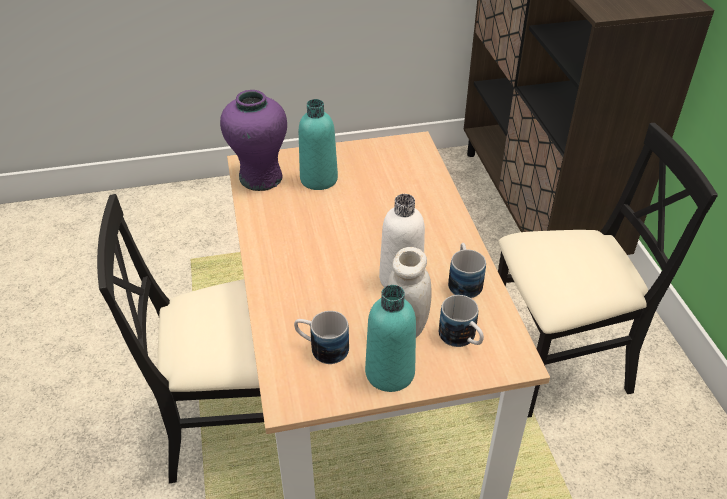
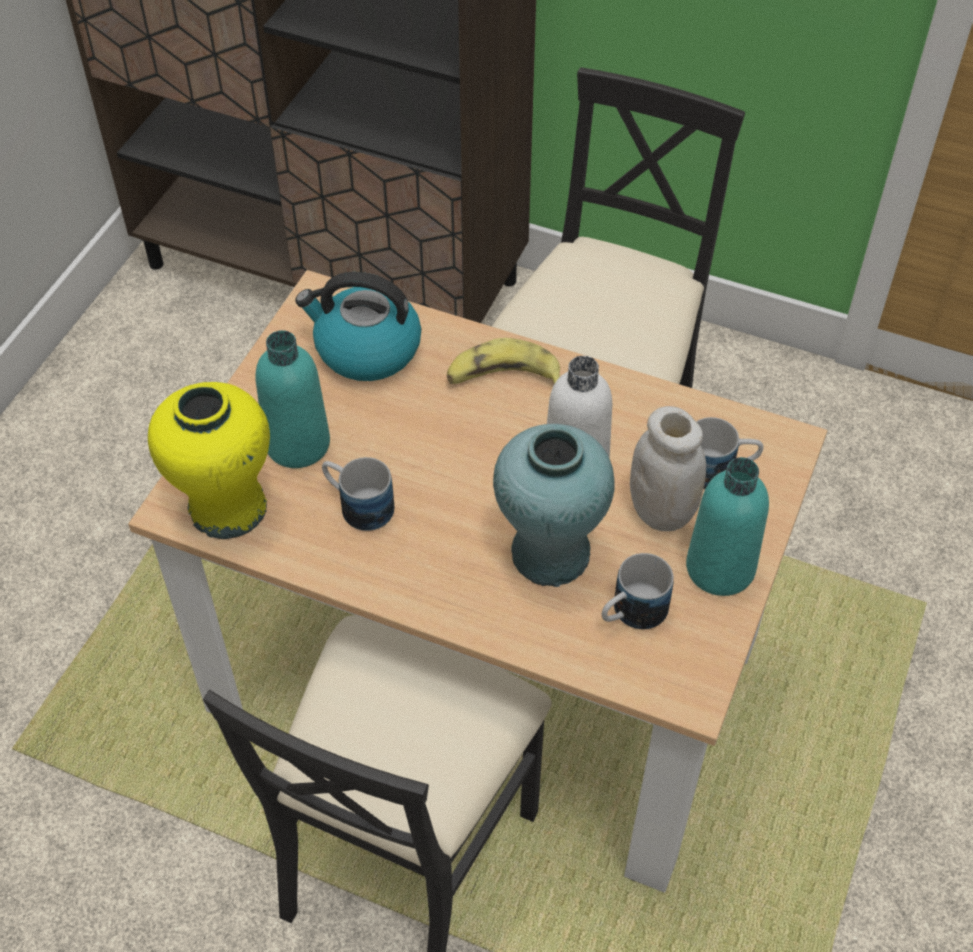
camera: 55 degrees left, 10 degrees up
purple vase [220,90,287,191] -> yellow vase [148,382,270,539]
mug [448,243,486,298] -> mug moved to [322,457,394,531]
none -> kettle [295,272,421,381]
none -> banana [447,338,560,384]
none -> turquoise vase [493,424,615,587]

